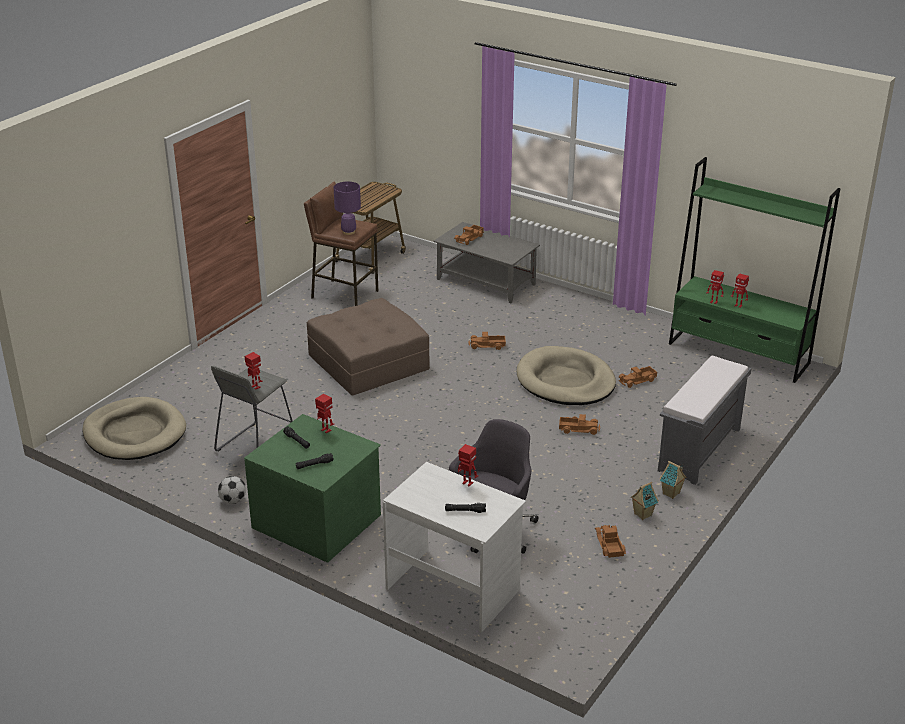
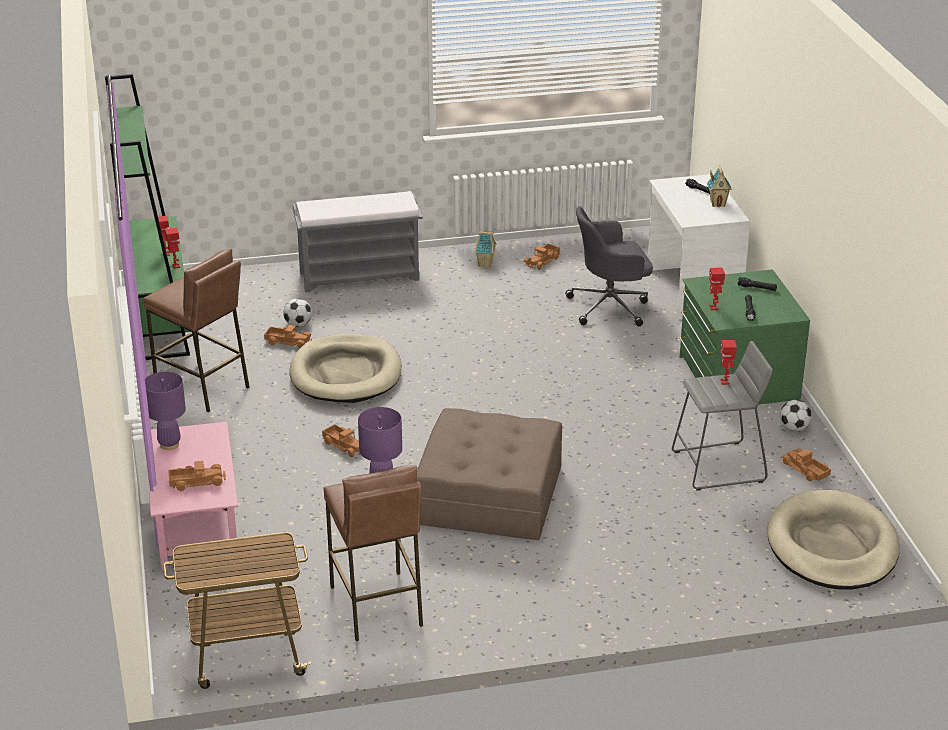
camera: 135 degrees left, 0 degrees up
grey coffee table [434,222,540,303] -> pink coffee table [148,422,238,571]
toy robot [458,444,478,486] -> none
toy truck [559,414,600,435] -> toy truck moved to [781,448,831,481]
toy house [660,461,687,499] -> toy house moved to [707,166,732,207]
none -> brown stool [143,248,250,412]
none -> purple table lamp [145,372,186,450]
none -> football [283,298,312,327]

